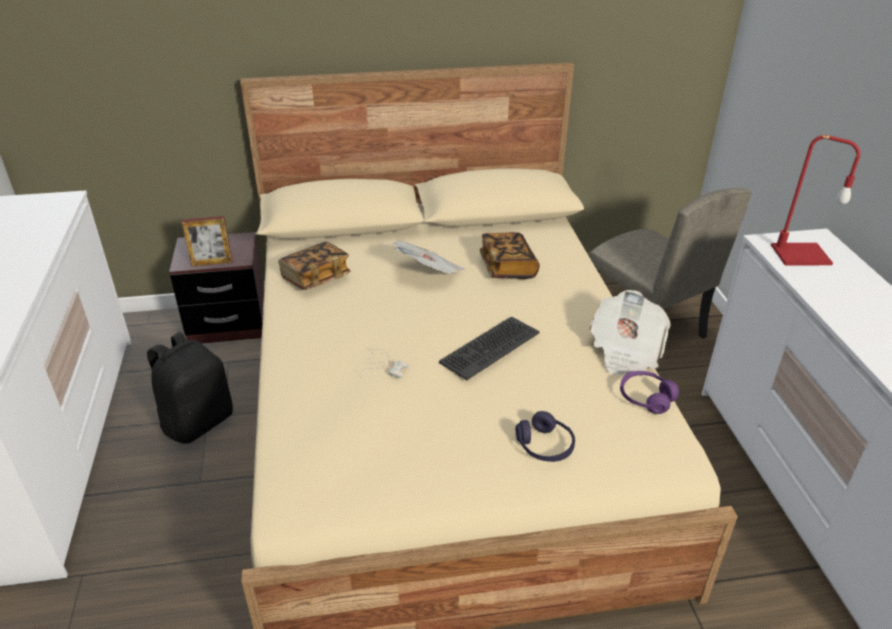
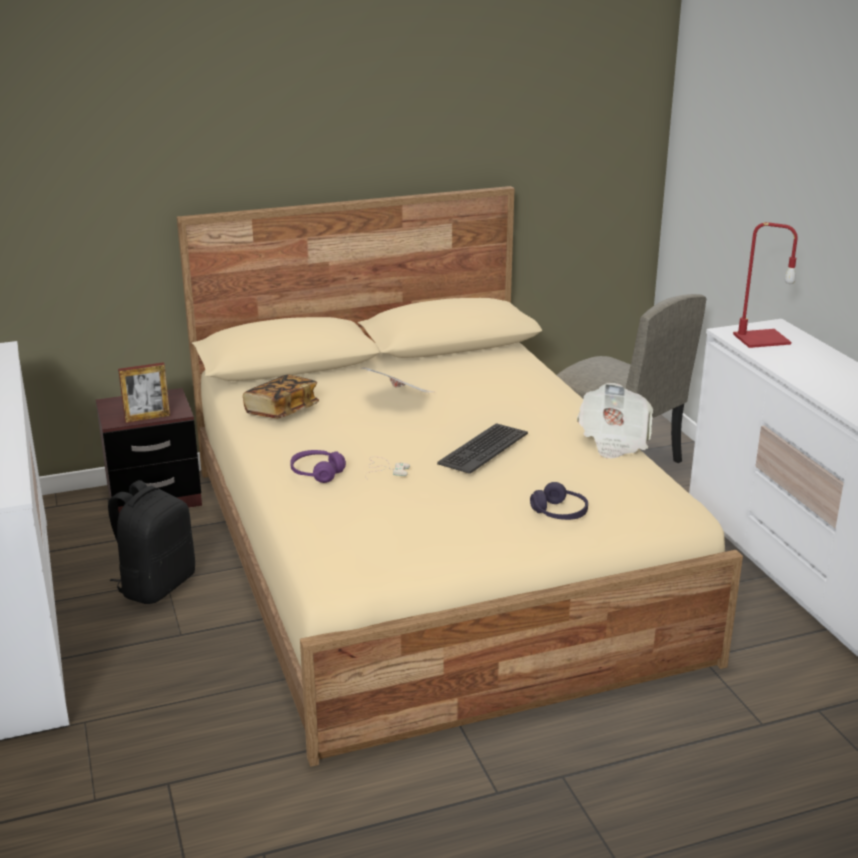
camera: 10 degrees left, 10 degrees down
book [480,232,539,279] -> none
purple headphones [620,371,679,414] -> purple headphones moved to [290,450,346,483]

